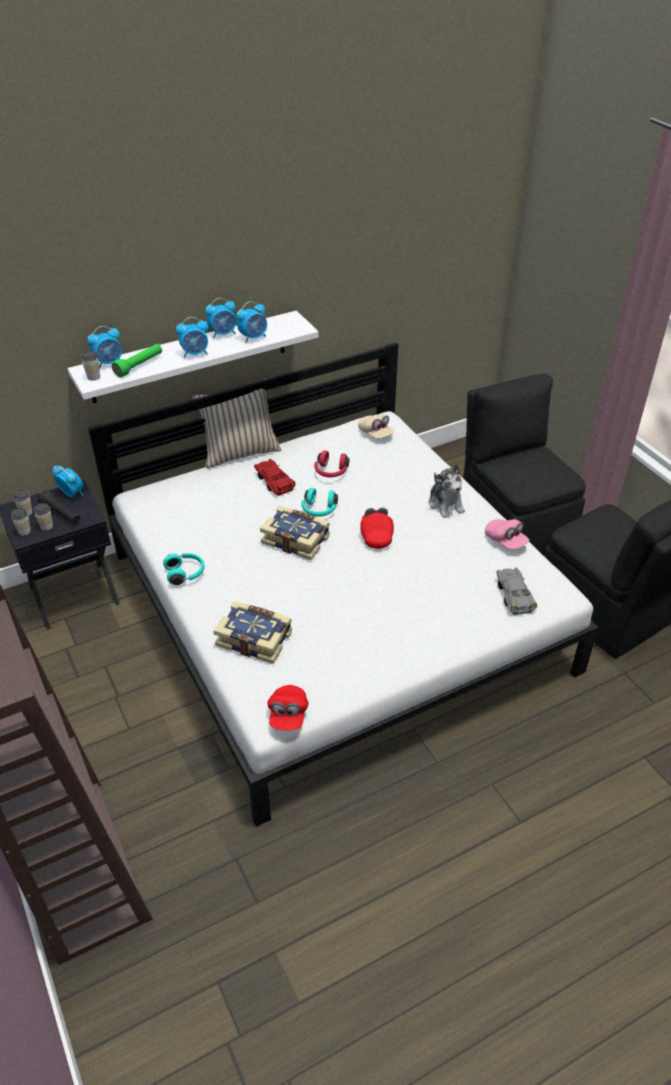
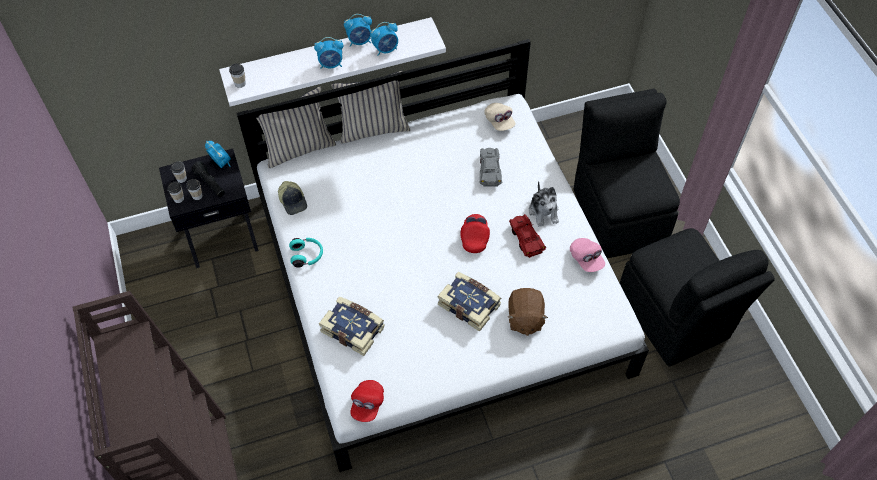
camera: 10 degrees right, 15 degrees up
alarm clock [88,326,122,368] -> none
green flashlight [112,344,162,378] -> none
red toy car [254,459,296,496] -> red toy car moved to [509,214,546,258]
book [260,506,330,560] -> book moved to [438,272,501,332]
turquoise headphones [302,488,338,517] -> none
red headphones [314,450,349,477] -> none
grey toy car [496,568,537,615] -> grey toy car moved to [479,148,502,187]
none -> beige pillow [252,86,336,168]
none -> cap [278,181,307,215]
none -> brown plush toy [508,288,548,336]

